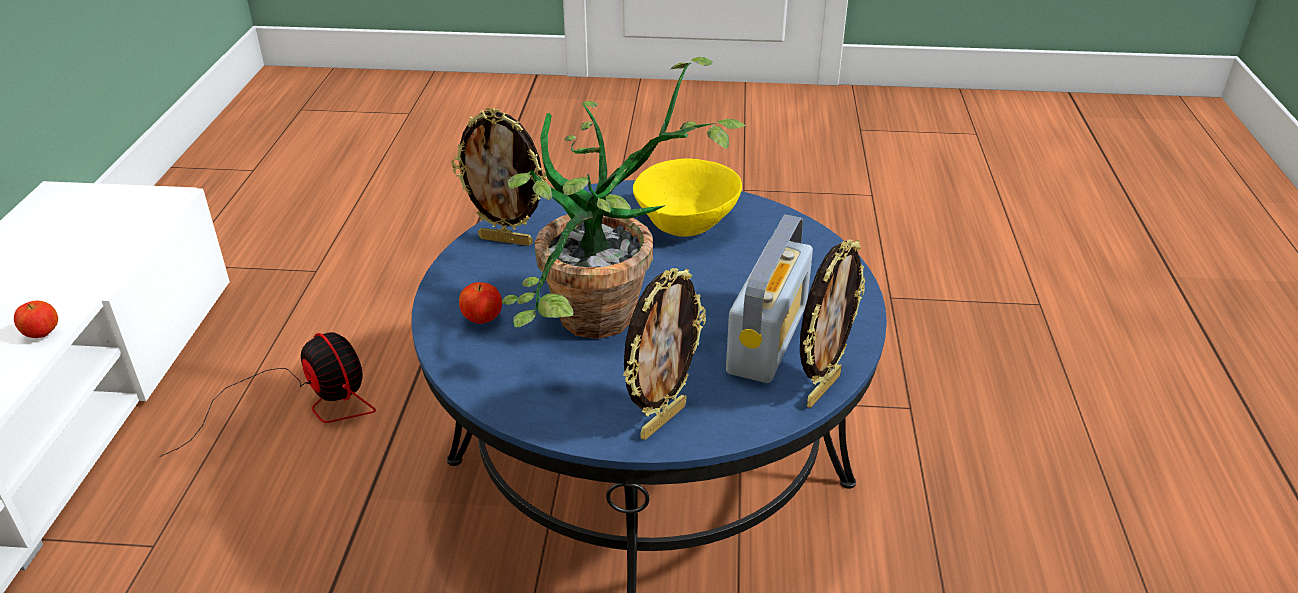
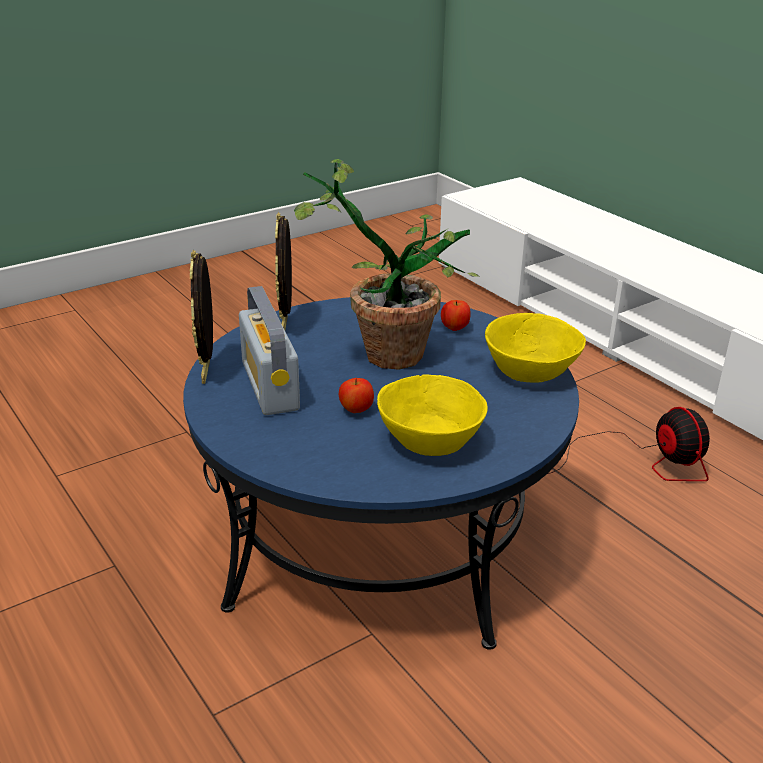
camera: 140 degrees right, 5 degrees down
apple [14,301,58,338] -> apple moved to [339,378,374,413]
fan [159,332,376,457] -> fan turned 120 degrees counterclockwise [548,407,710,481]
picture frame [451,107,547,246] -> yellow bowl [485,313,586,382]

